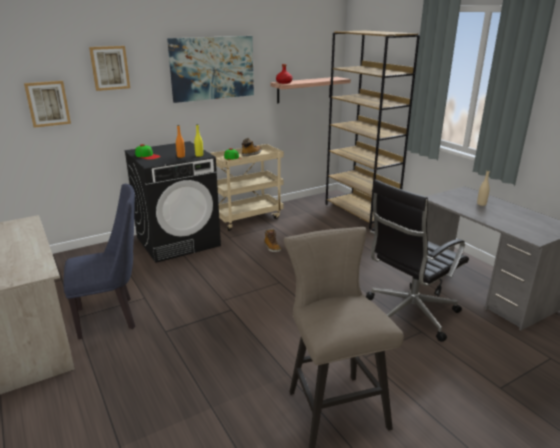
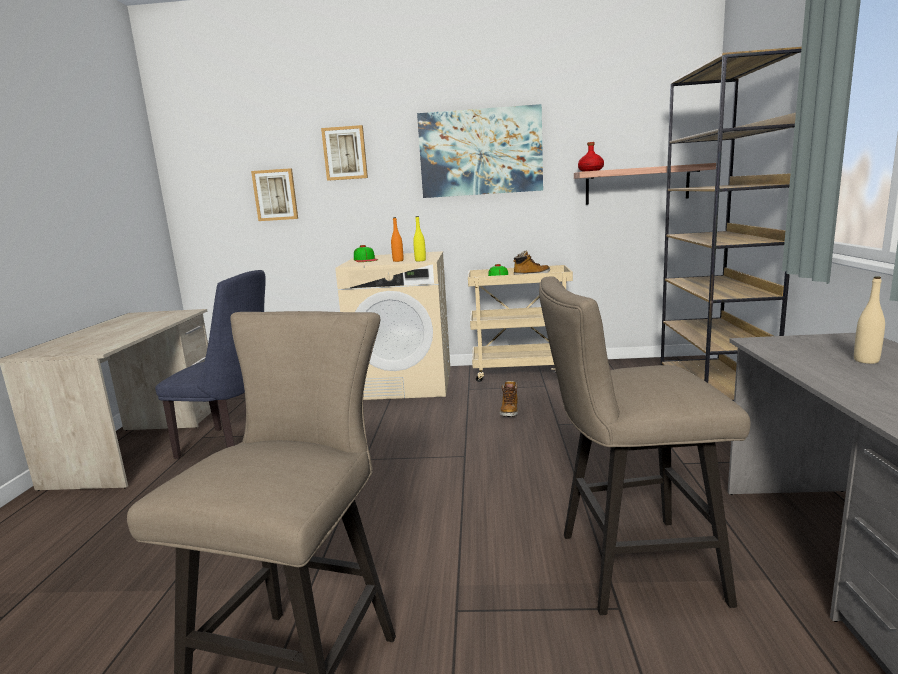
camera: 35 degrees right, 10 degrees down
black washing machine [124,141,221,263] -> beige washing machine [335,251,450,400]
black office chair [366,180,469,342] -> beige stool [539,276,751,615]

